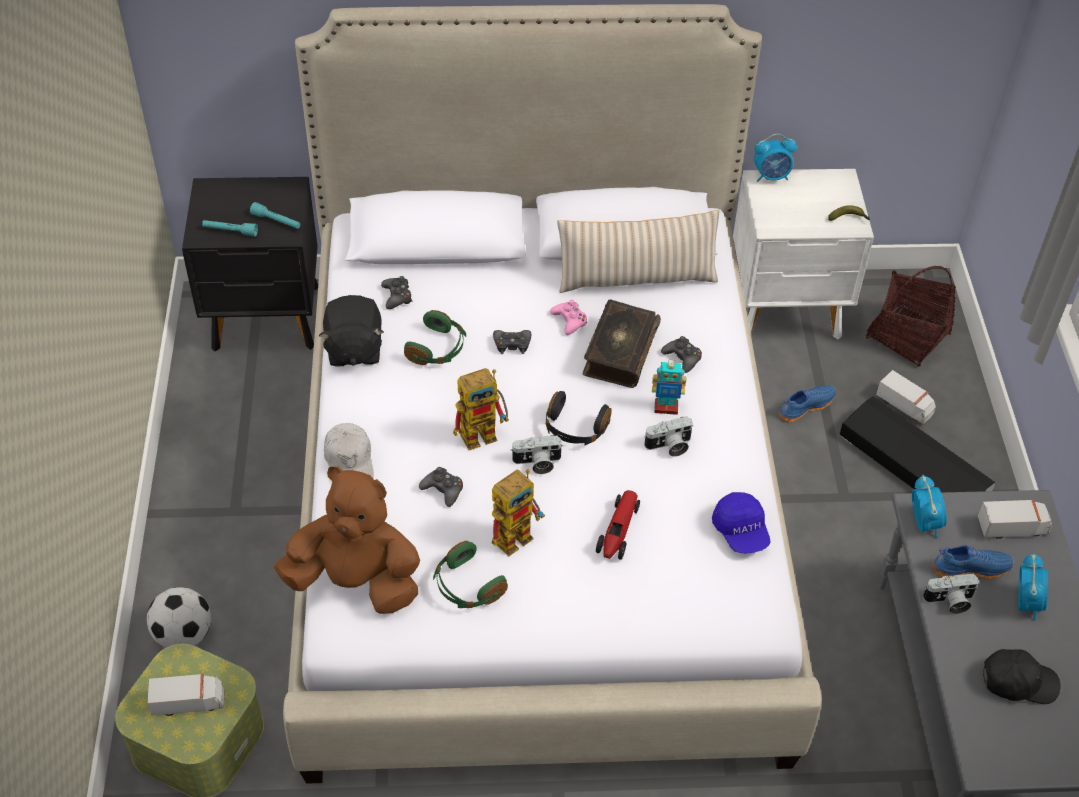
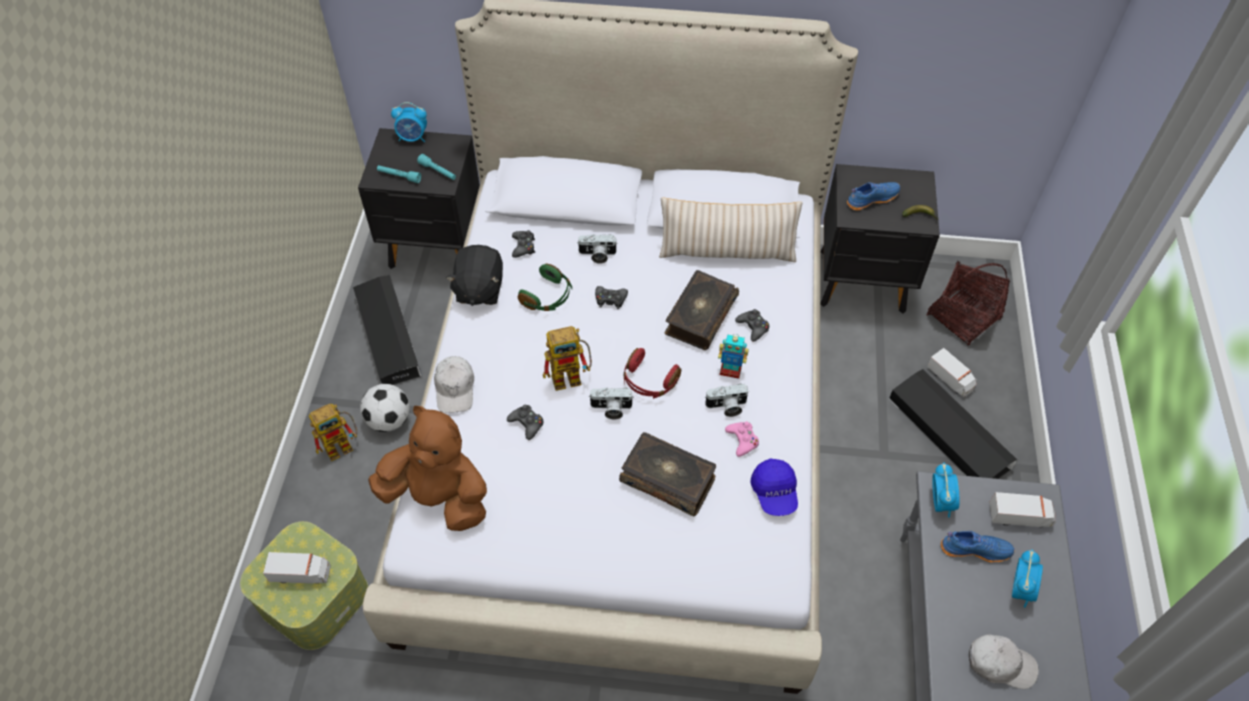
camera: 10 degrees right, 5 degrees up
football [147,587,211,648] -> football moved to [360,383,410,432]
green headphones [433,541,508,608] -> none
toy robot [492,469,545,557] -> toy robot moved to [309,403,357,461]
black headphones [546,391,612,445] -> red headphones [624,348,681,399]
pink game controller [550,300,587,335] -> pink game controller moved to [725,421,759,457]
toy car [596,490,640,560] -> book [619,432,716,516]
white nightstand [733,169,874,340] -> black nightstand [820,164,940,314]
alarm clock [754,134,797,182] -> alarm clock moved to [391,102,427,142]
blue shoe [779,385,836,422] -> blue shoe moved to [847,182,900,211]
camera [923,573,979,614] -> camera moved to [578,234,618,264]
black cap [983,649,1061,704] -> white cap [969,634,1039,689]
none -> black storage box [353,275,422,385]

